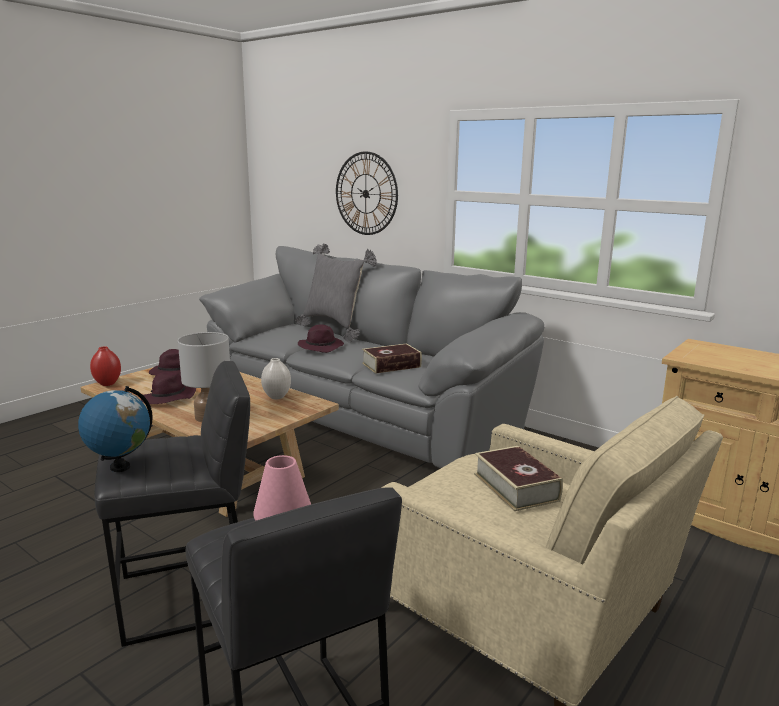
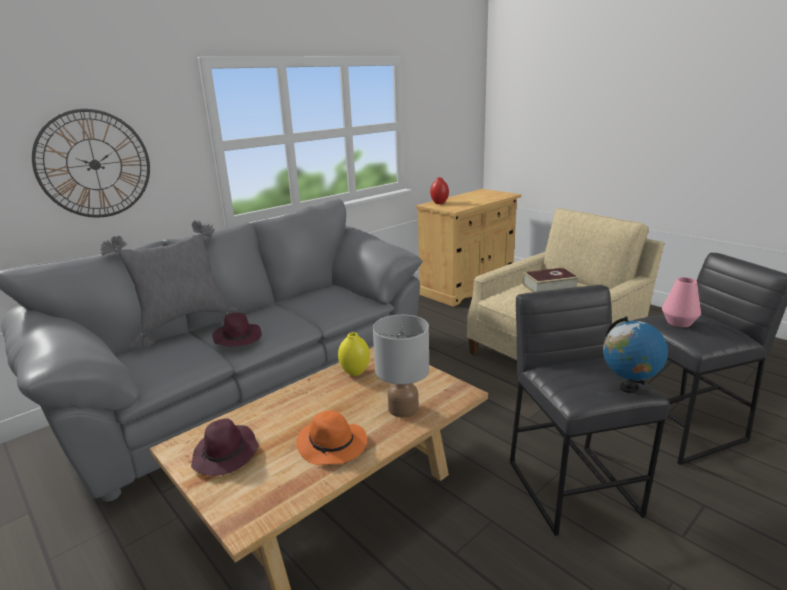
camera: 80 degrees left, 5 degrees up
red vase [90,346,121,386] -> red vase moved to [430,177,449,204]
purple hat [140,372,196,404] -> orange hat [296,410,367,465]
white vase [261,358,291,399] -> yellow vase [338,332,370,376]
book [362,344,422,374] -> none

